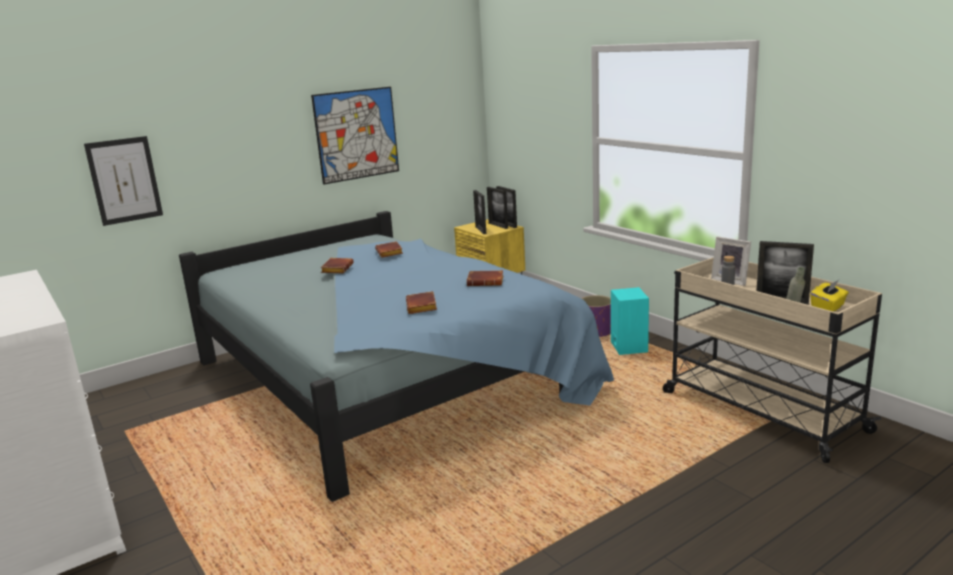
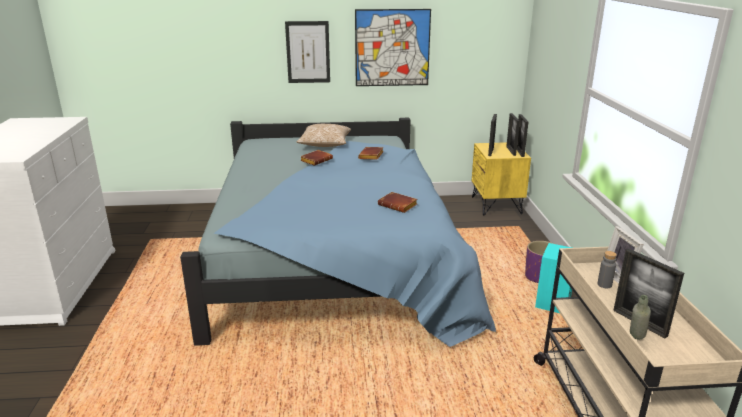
camera: 30 degrees right, 5 degrees up
picture [84,136,163,226] -> picture moved to [285,21,330,83]
brown book [406,291,437,314] -> none
yellow tissue box [810,280,849,312] -> none
none -> pillow [297,124,351,147]

